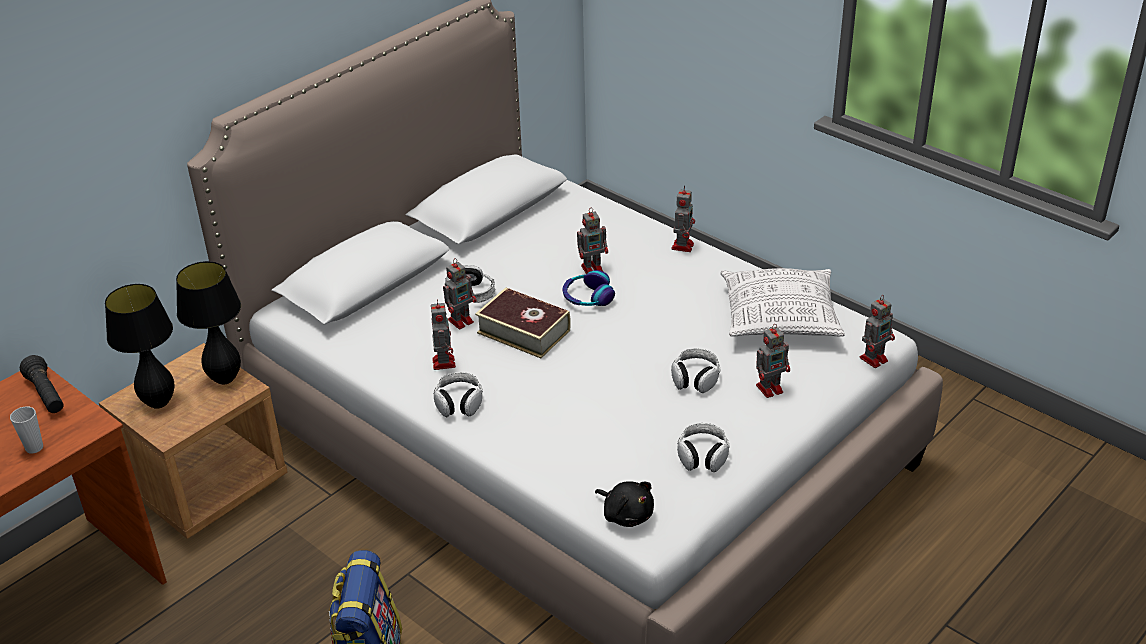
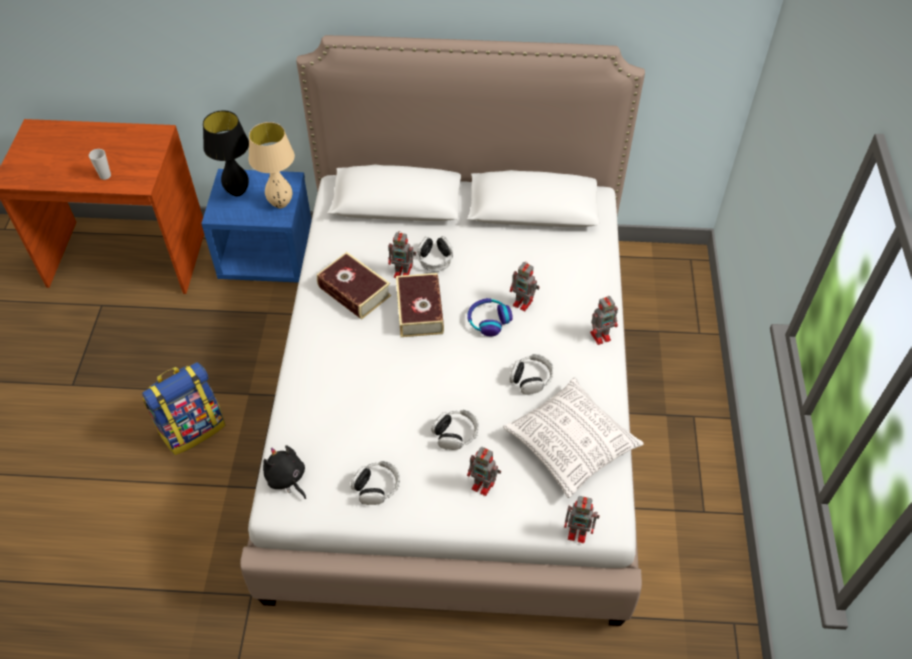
camera: 50 degrees right, 15 degrees up
black flashlight [20,355,64,413] -> none
brown nightstand [99,343,288,539] -> blue nightstand [201,169,312,283]
black table lamp [176,261,241,384] -> beige table lamp [248,122,295,208]
toy robot [431,300,456,370] -> book [317,252,391,320]
headphones [433,372,483,417] -> headphones moved to [510,354,553,394]
black plush toy [595,481,654,527] -> black plush toy turned 135 degrees clockwise [263,445,306,499]

